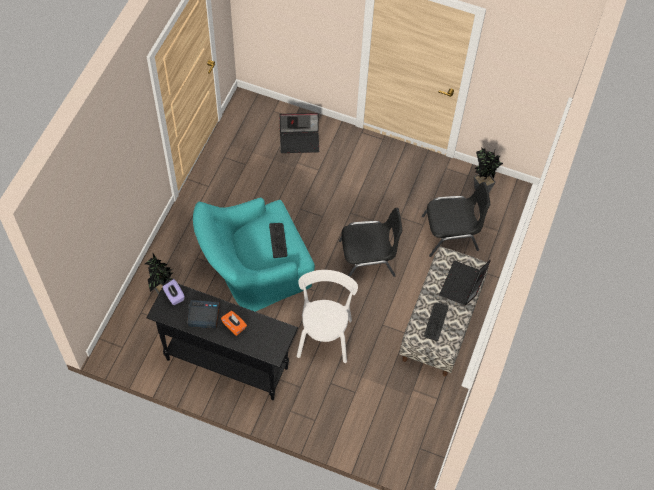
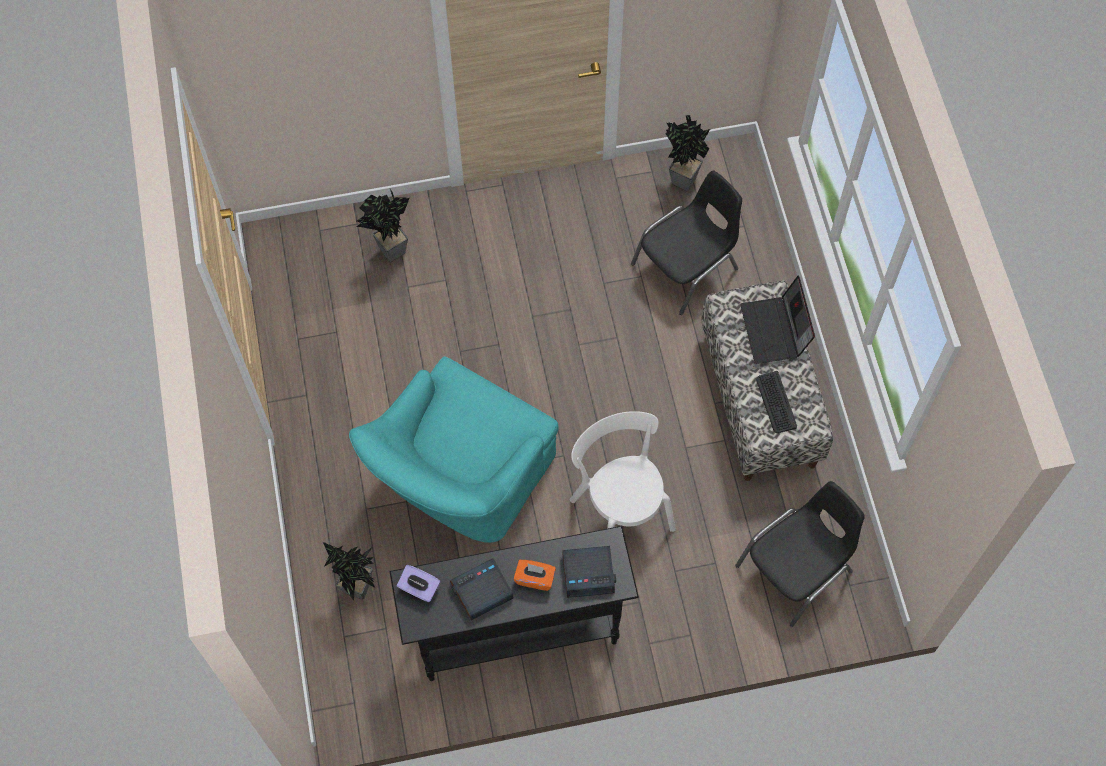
camera: 30 degrees left, 5 degrees up
keyboard [269,223,287,258] -> none
laptop [279,113,319,153] -> potted plant [357,189,409,262]
black chair [339,208,402,277] -> black chair moved to [735,481,865,627]
none -> alarm clock [562,546,616,598]

